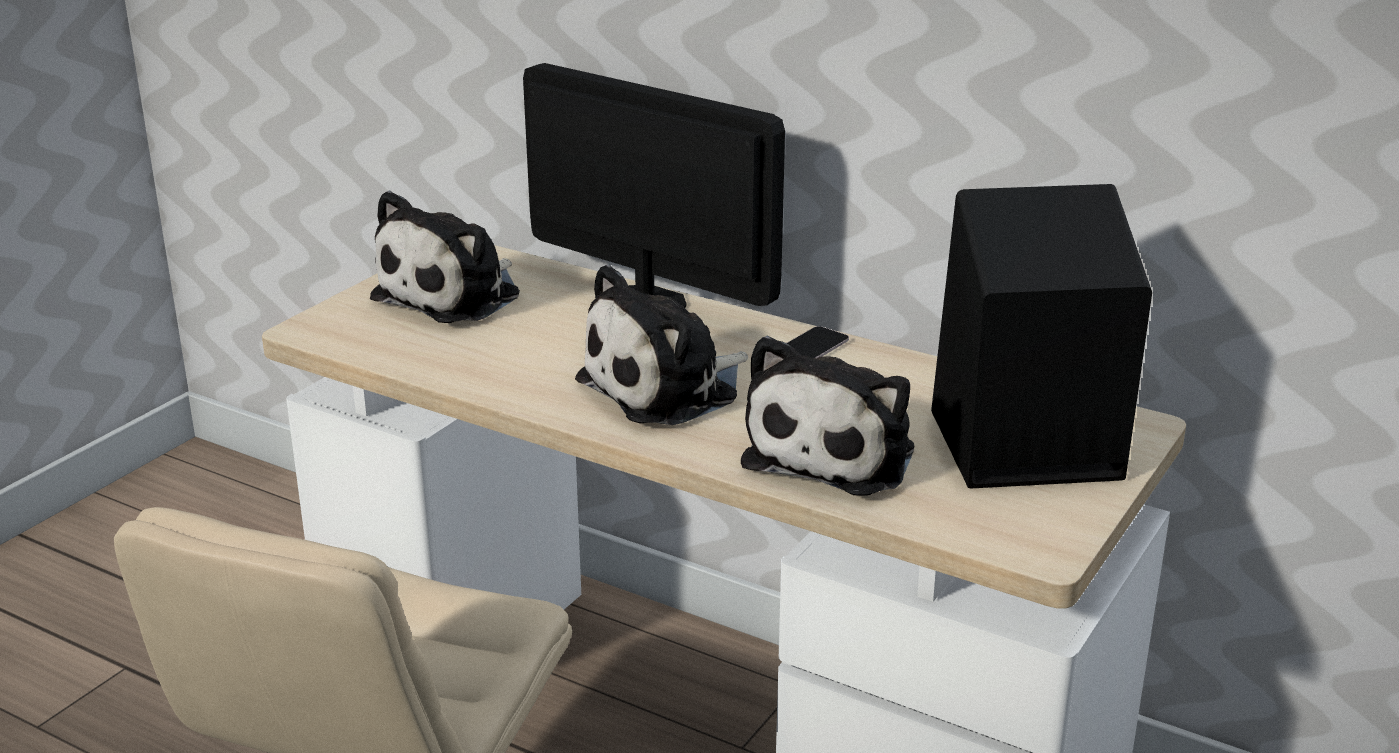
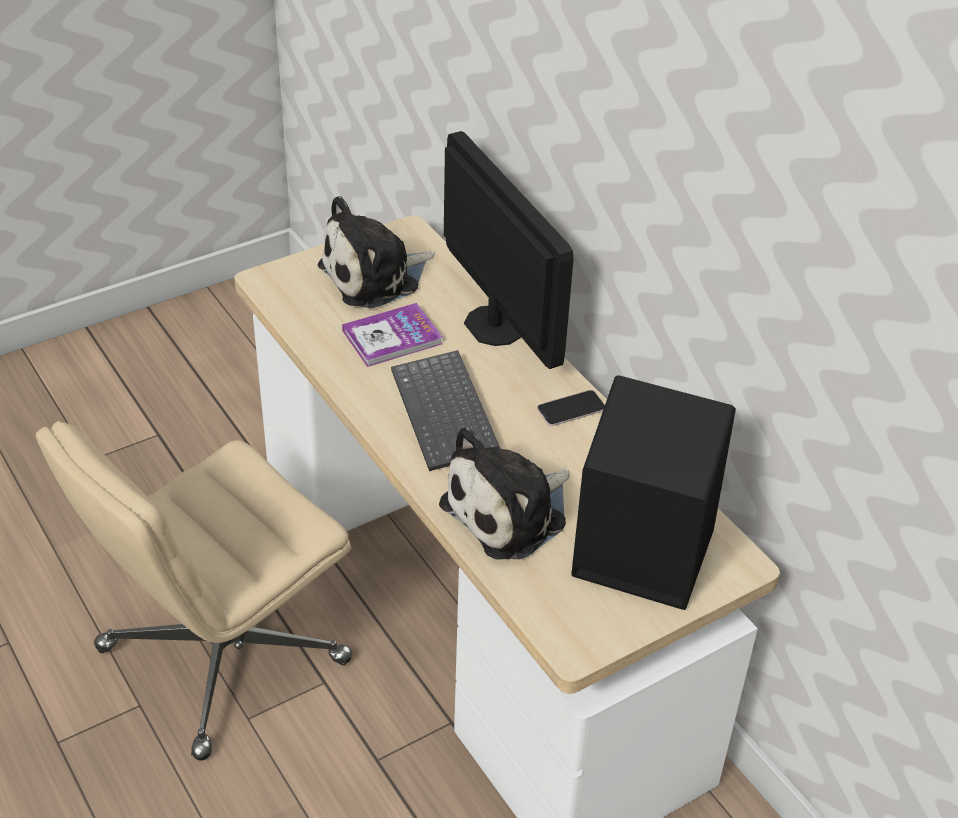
camera: 25 degrees right, 15 degrees up
plush toy [575,264,748,425] -> keyboard [391,350,500,471]
none -> book [342,303,443,367]

